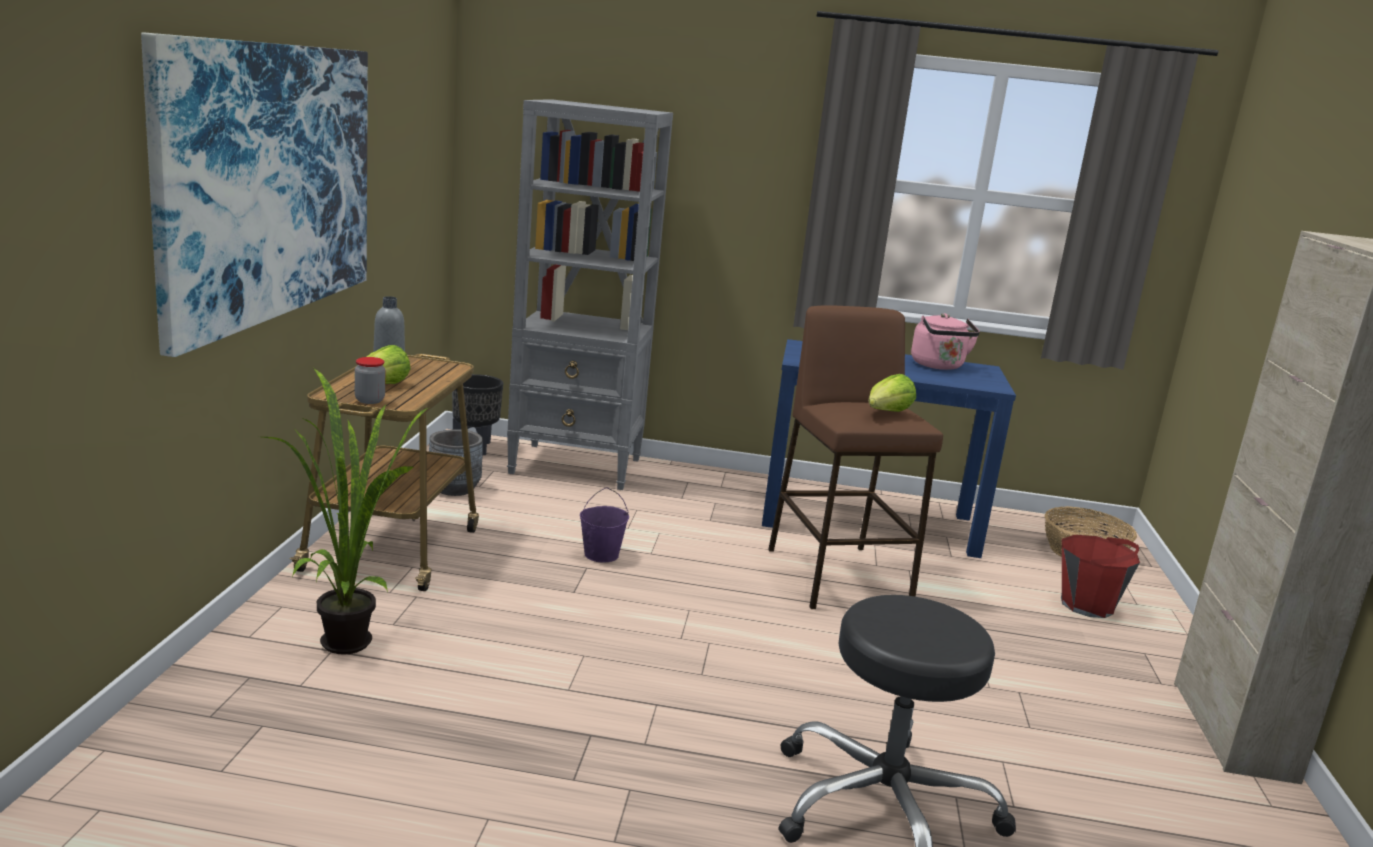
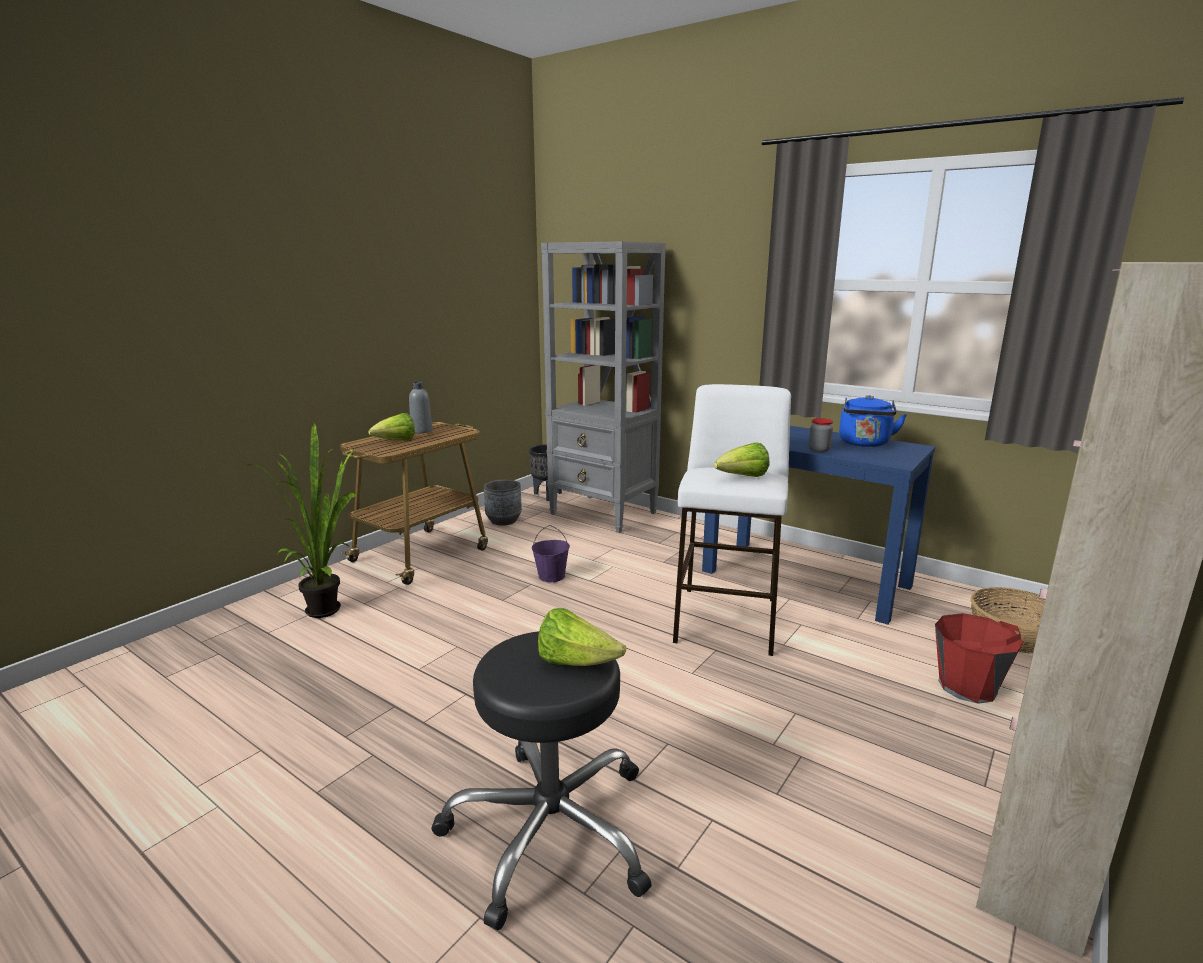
camera: 30 degrees right, 0 degrees up
picture [141,32,368,357] -> none
jar [355,357,385,404] -> jar moved to [809,418,833,453]
brown stool [768,305,943,609] -> white stool [673,384,791,656]
pink kettle [911,313,980,370] -> blue kettle [839,395,907,447]
none -> lettuce [538,608,626,666]

